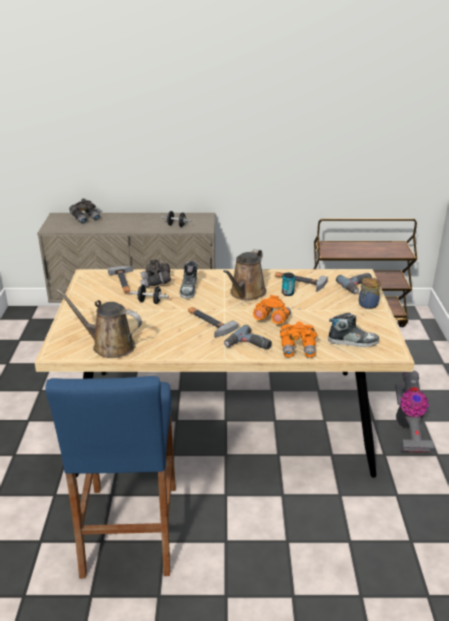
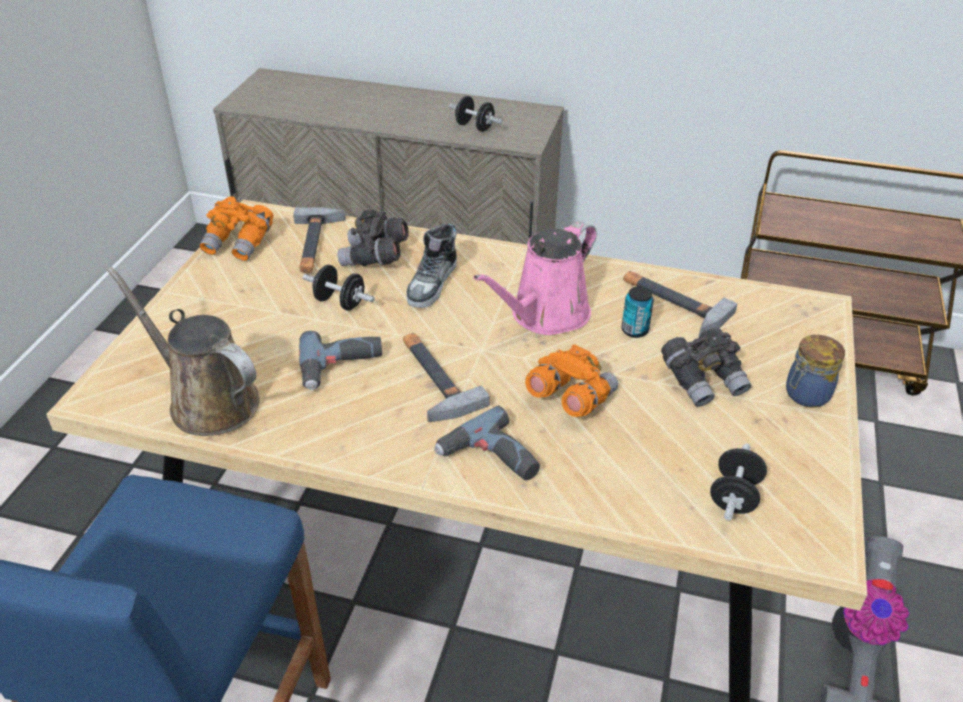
camera: 15 degrees right, 10 degrees up
grey binoculars [69,198,100,224] -> grey binoculars moved to [661,328,752,407]
brown watering can [223,249,267,301] -> pink watering can [473,221,597,335]
orange binoculars [280,322,317,358] -> orange binoculars moved to [199,196,274,261]
shoe [328,313,379,347] -> black dumbbell [710,444,767,521]
power drill [336,273,372,294] -> power drill moved to [299,331,382,390]

